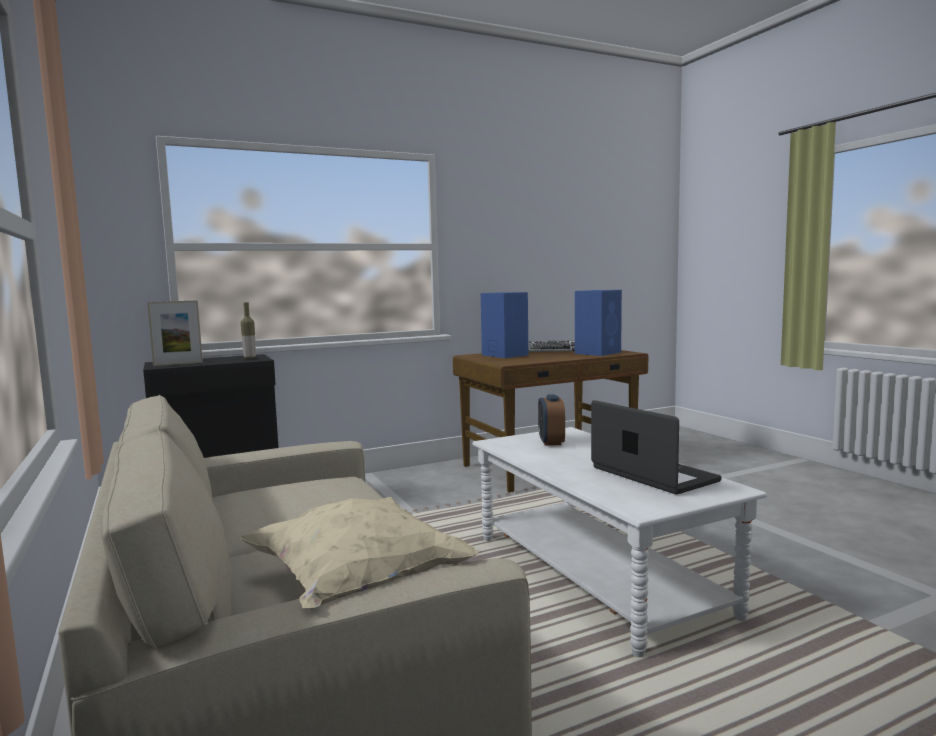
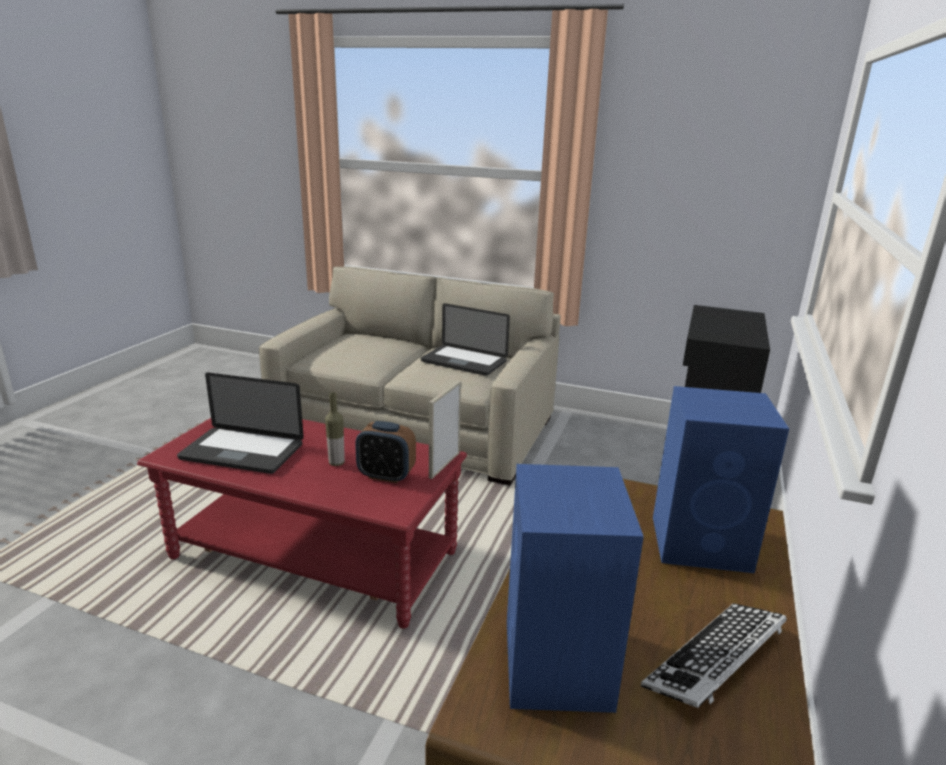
camera: 135 degrees right, 15 degrees up
picture frame [147,300,203,366] -> picture frame moved to [429,381,461,479]
beige pillow [240,497,479,610] -> none
bottle [241,302,256,359] -> bottle moved to [325,392,345,466]
white coffee table [473,427,767,657] -> red coffee table [137,418,467,629]
alarm clock [538,394,565,446] -> alarm clock turned 150 degrees clockwise [355,421,416,483]
none -> laptop [421,303,510,376]

